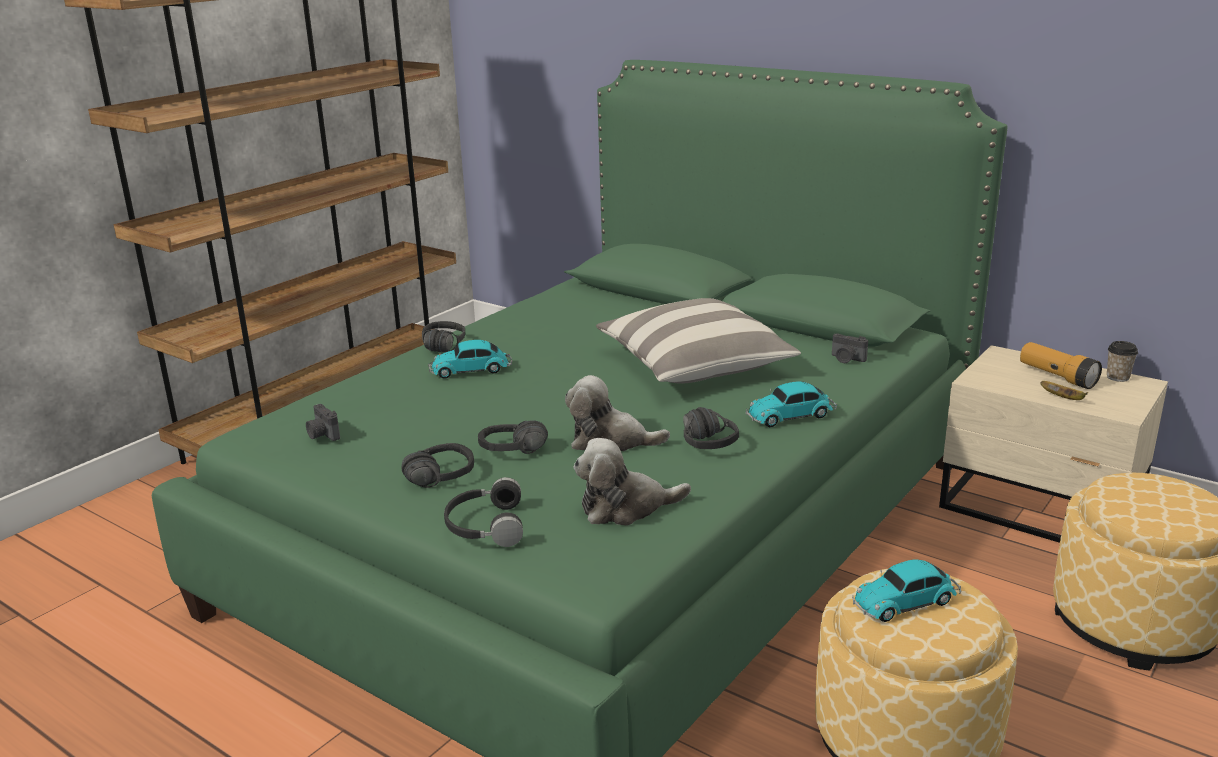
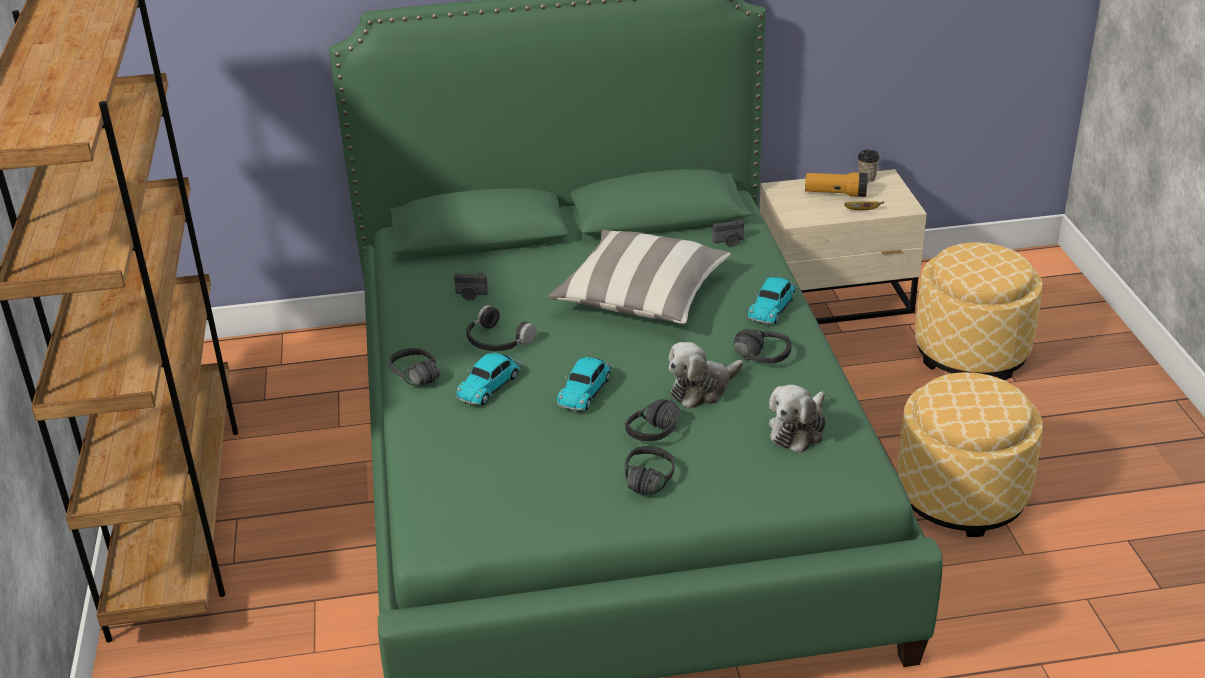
camera: 45 degrees left, 10 degrees up
camera [306,404,340,441] -> camera moved to [454,272,488,301]
black headphones [444,477,523,547] -> black headphones moved to [467,305,536,351]
toy car [852,559,961,622] -> toy car moved to [557,357,613,411]

